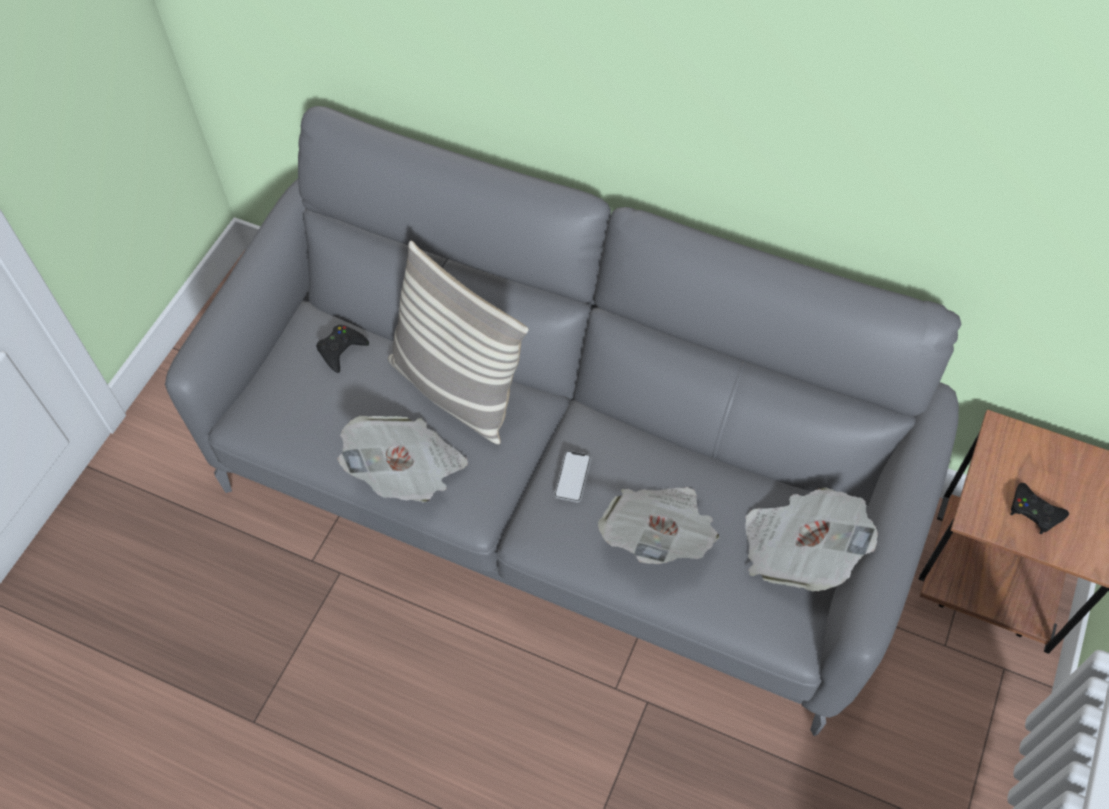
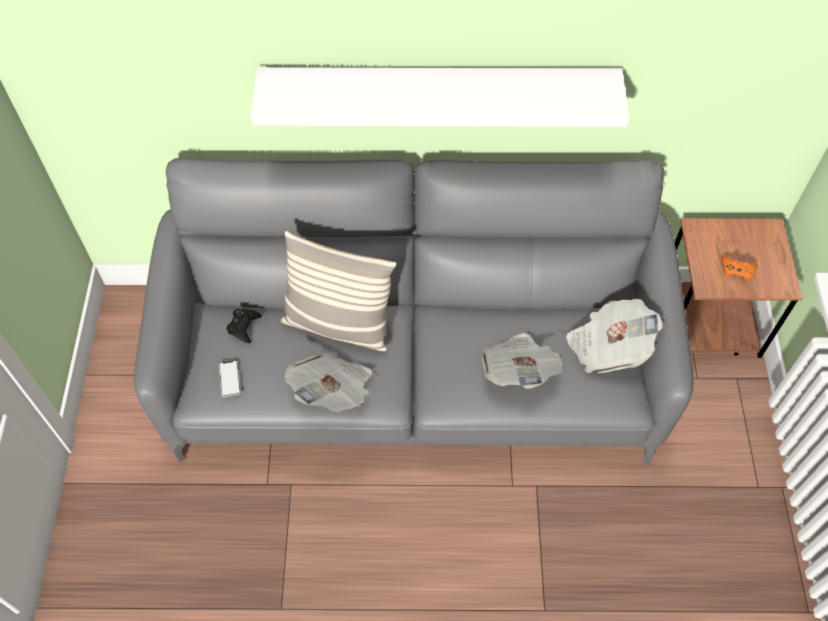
camera: 25 degrees left, 0 degrees up
phone [554,451,591,502] -> phone moved to [218,360,241,397]
black game controller [1010,483,1069,534] -> orange game controller [721,255,757,283]
none -> white shelf [251,67,630,127]

